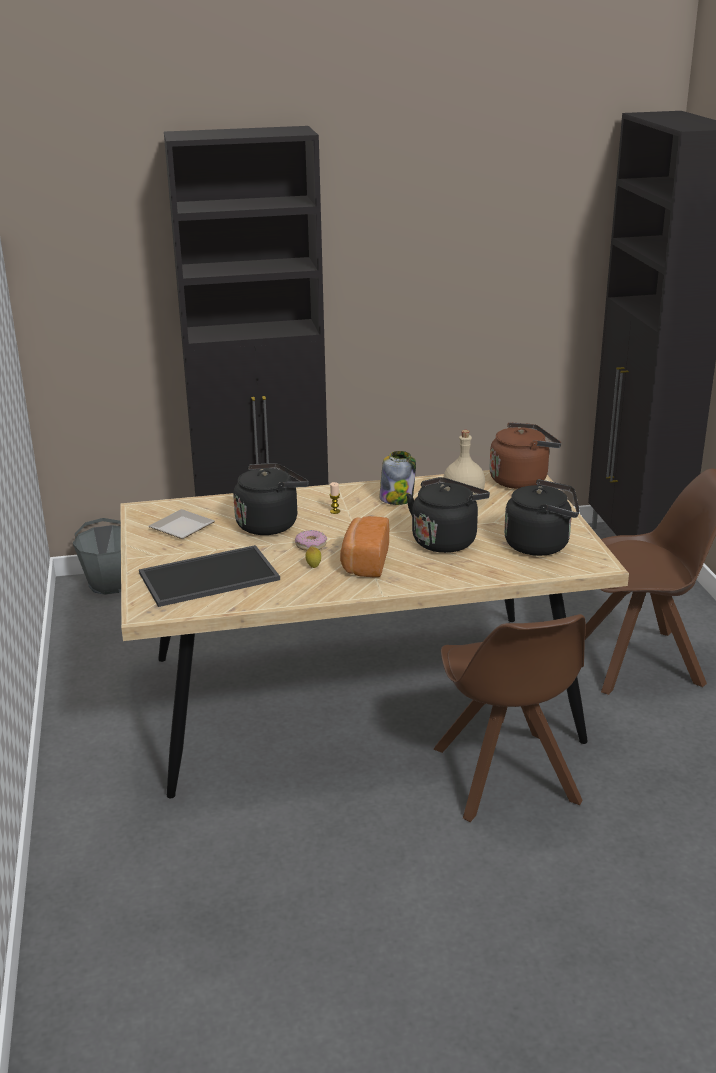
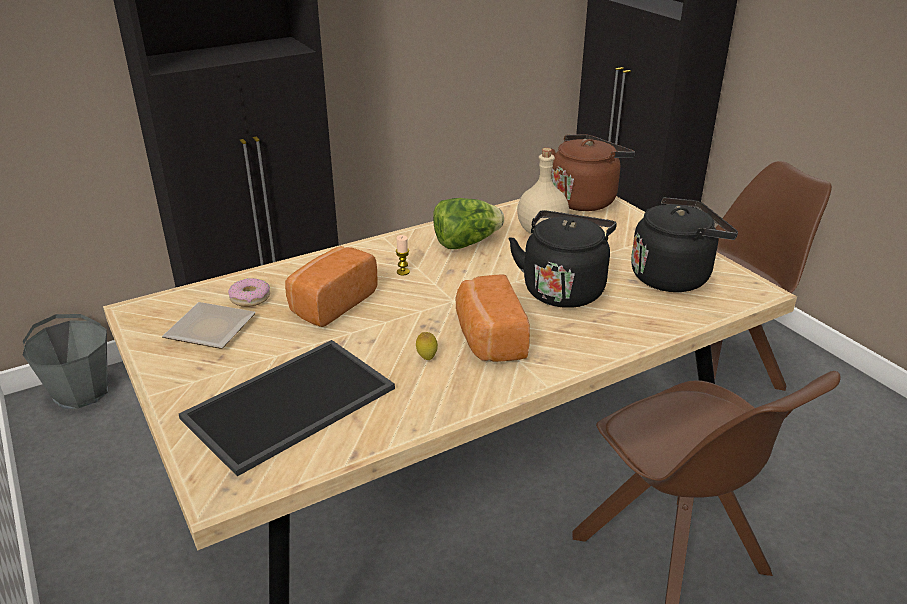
camera: 20 degrees left, 5 degrees up
black kettle [233,463,308,535] -> bread [285,246,378,327]
donut [295,530,327,551] -> donut moved to [228,278,270,307]
jar [379,451,416,505] -> lettuce [433,198,504,249]

